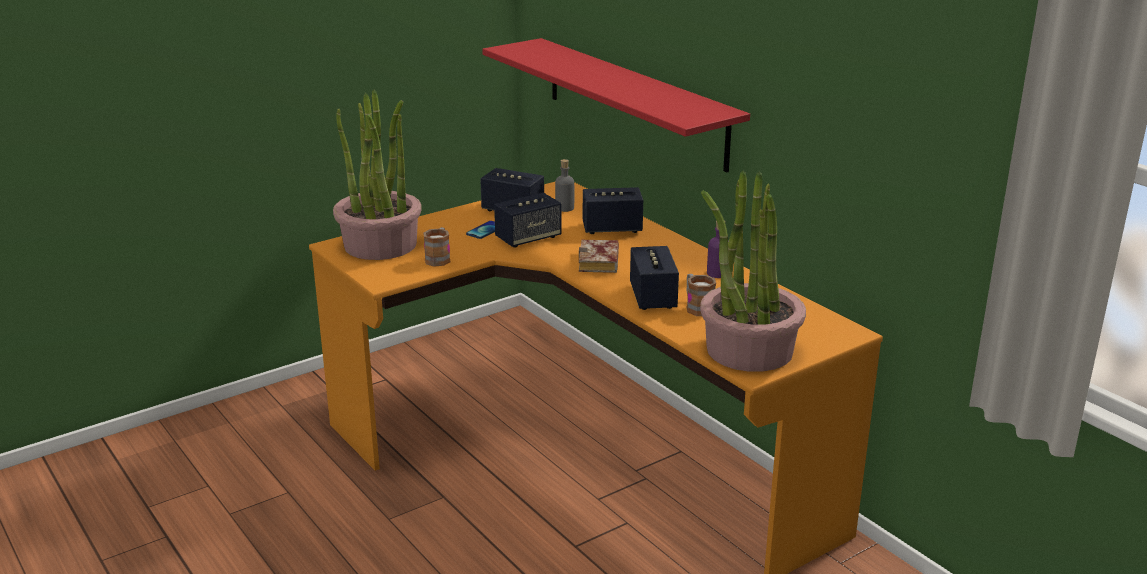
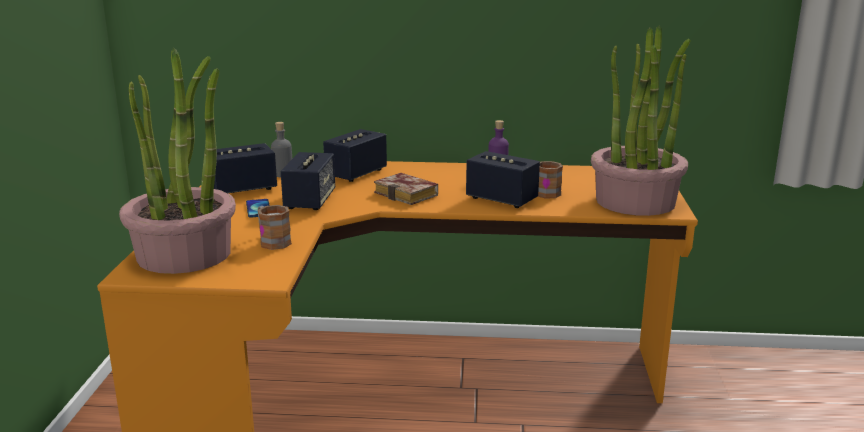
camera: 50 degrees left, 5 degrees down
red shelf [482,38,750,172] -> none

